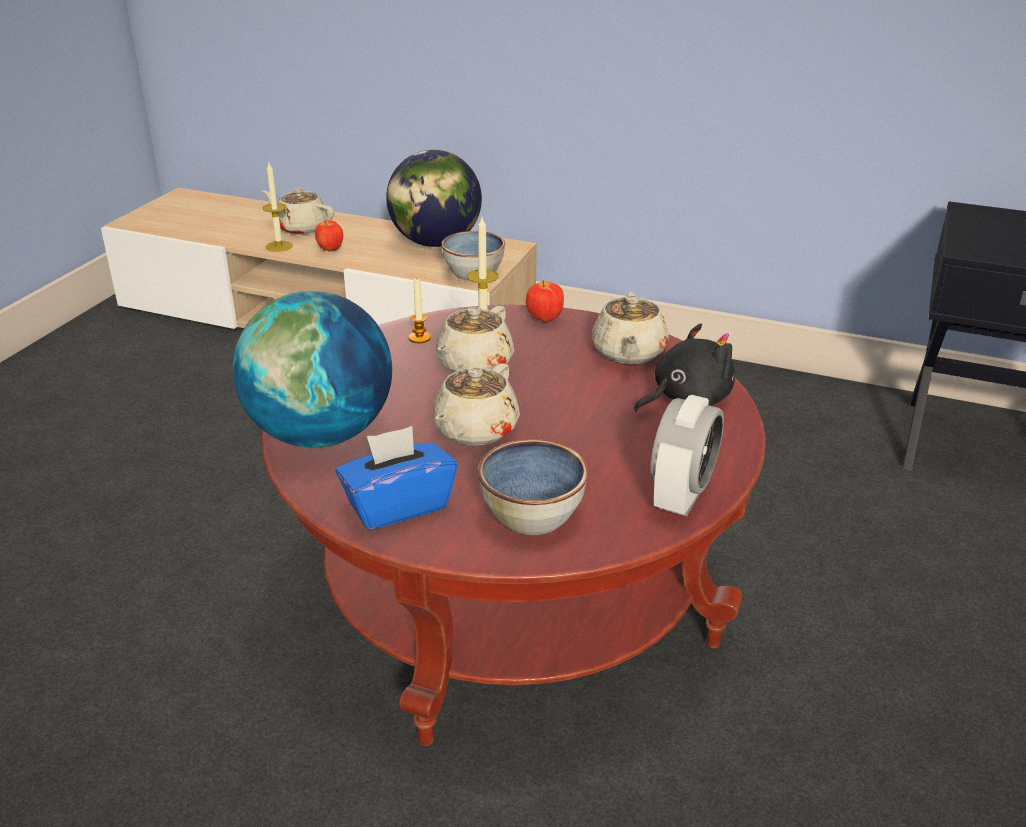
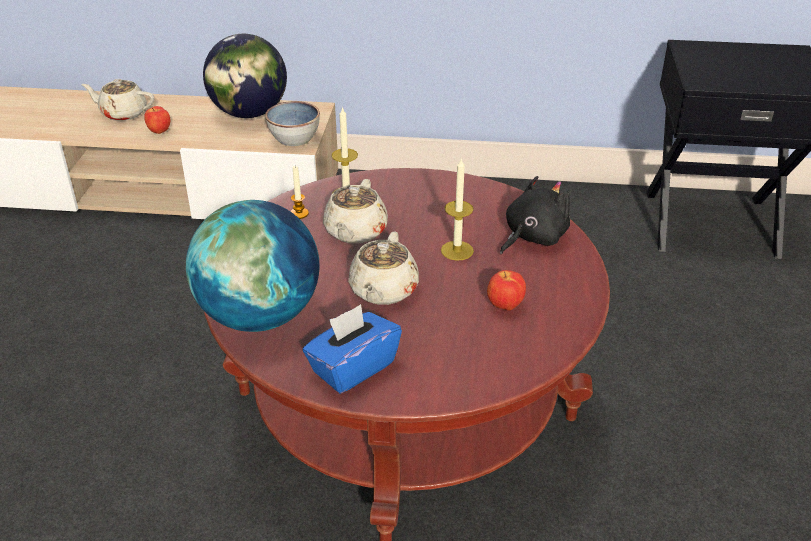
camera: 15 degrees left, 5 degrees up
candle [263,163,293,252] -> candle moved to [441,159,474,261]
bowl [478,439,588,535] -> none
apple [526,280,564,323] -> apple moved to [487,270,526,311]
beige teapot [592,292,669,364] -> none
alarm clock [651,395,724,516] -> none

